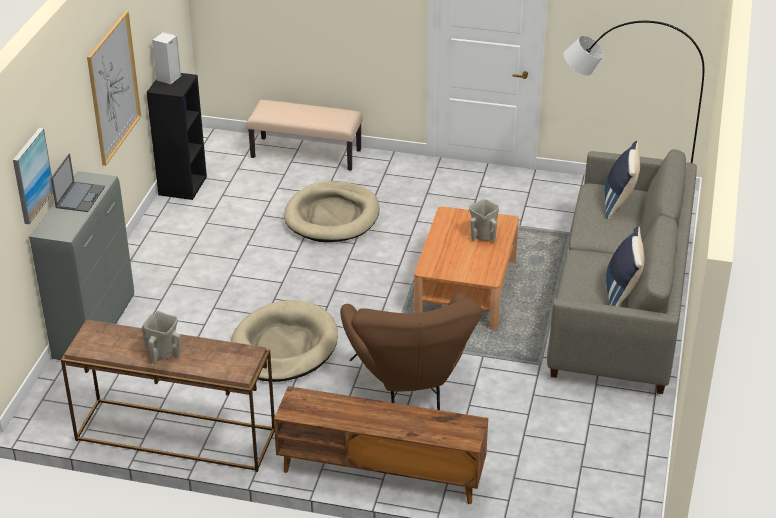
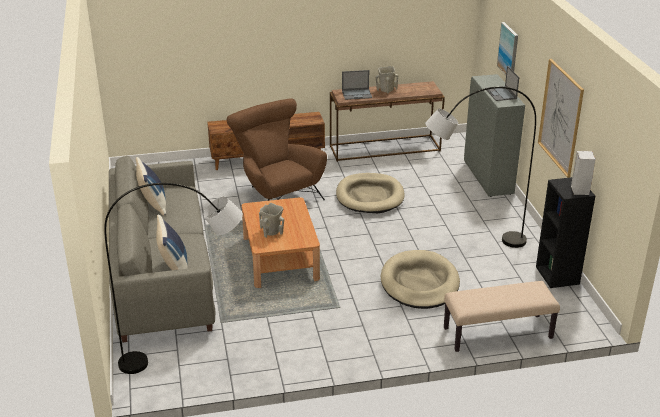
camera: 155 degrees right, 5 degrees down
none -> laptop [342,70,372,100]
none -> grey floor lamp [425,87,536,248]

